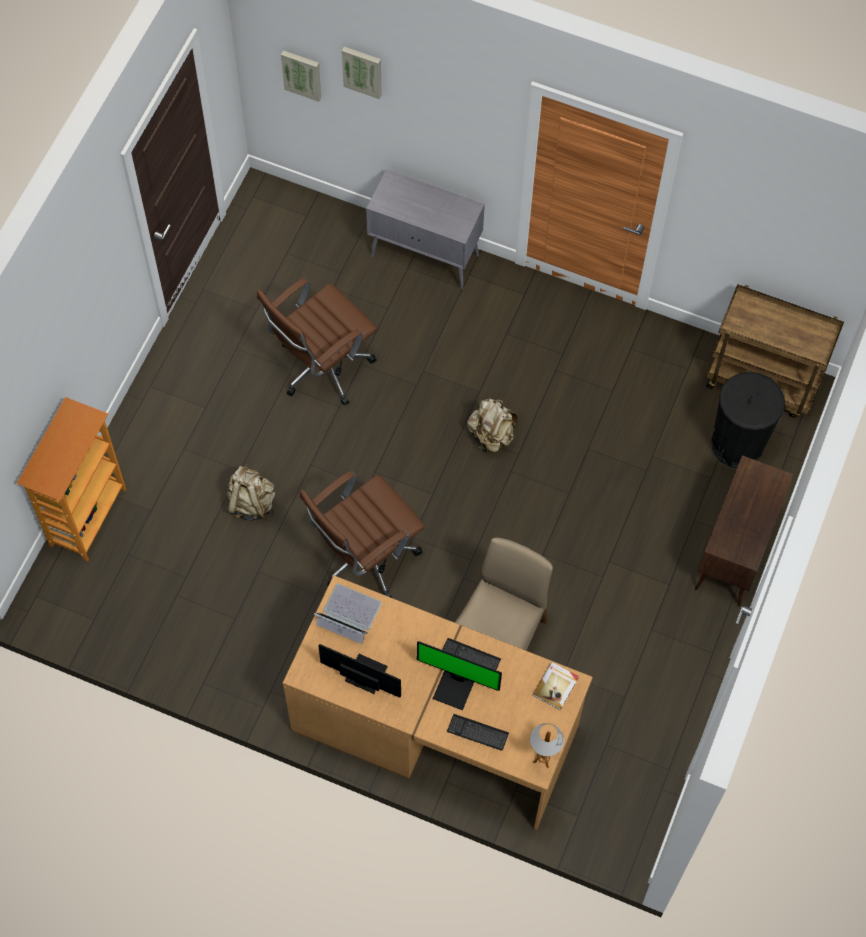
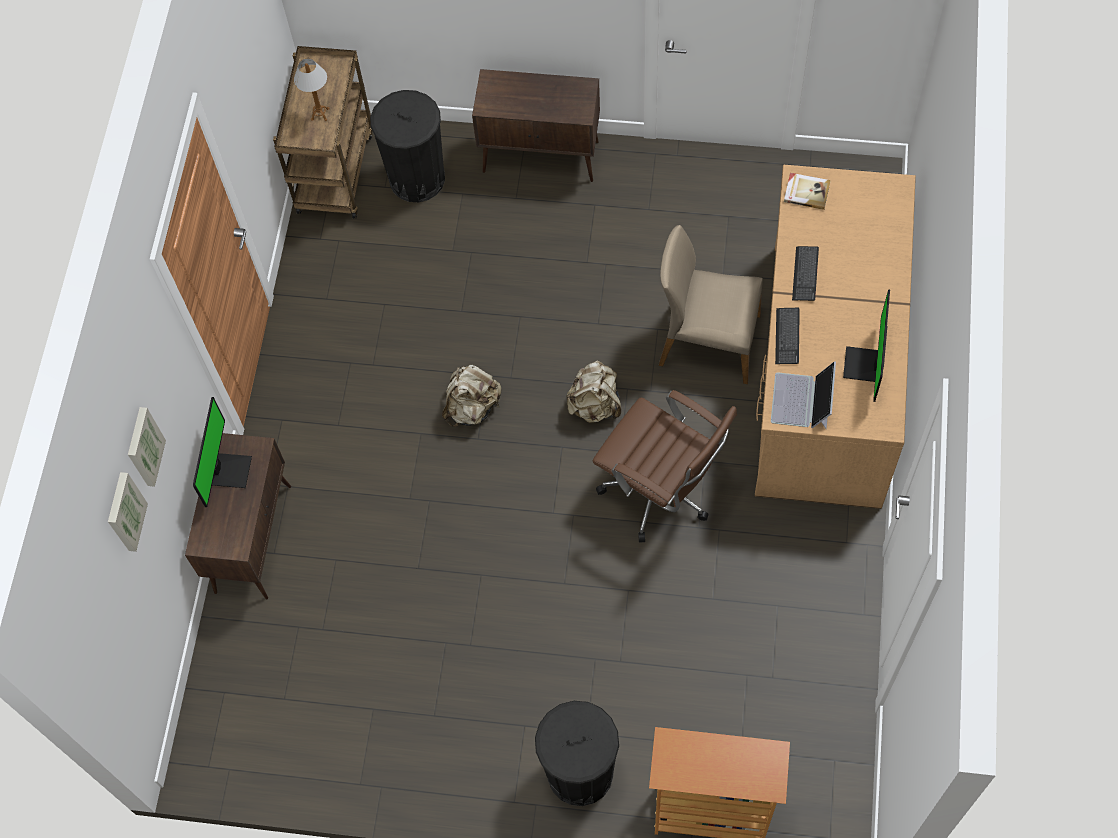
camera: 100 degrees left, 0 degrees up
beige backpack [227,464,275,521] -> beige backpack moved to [566,360,621,423]
brown office chair [257,278,377,406] -> none
picture [281,50,321,102] -> picture moved to [128,407,166,487]
grey cabinet [366,169,485,290] -> brown cabinet [185,433,291,599]
monitor [417,641,502,710] -> monitor moved to [193,397,252,507]
keyboard [447,714,509,751] -> keyboard moved to [775,308,800,364]
table lamp [530,723,564,768] -> table lamp moved to [294,59,330,121]
none -> black trash can [535,701,619,806]

